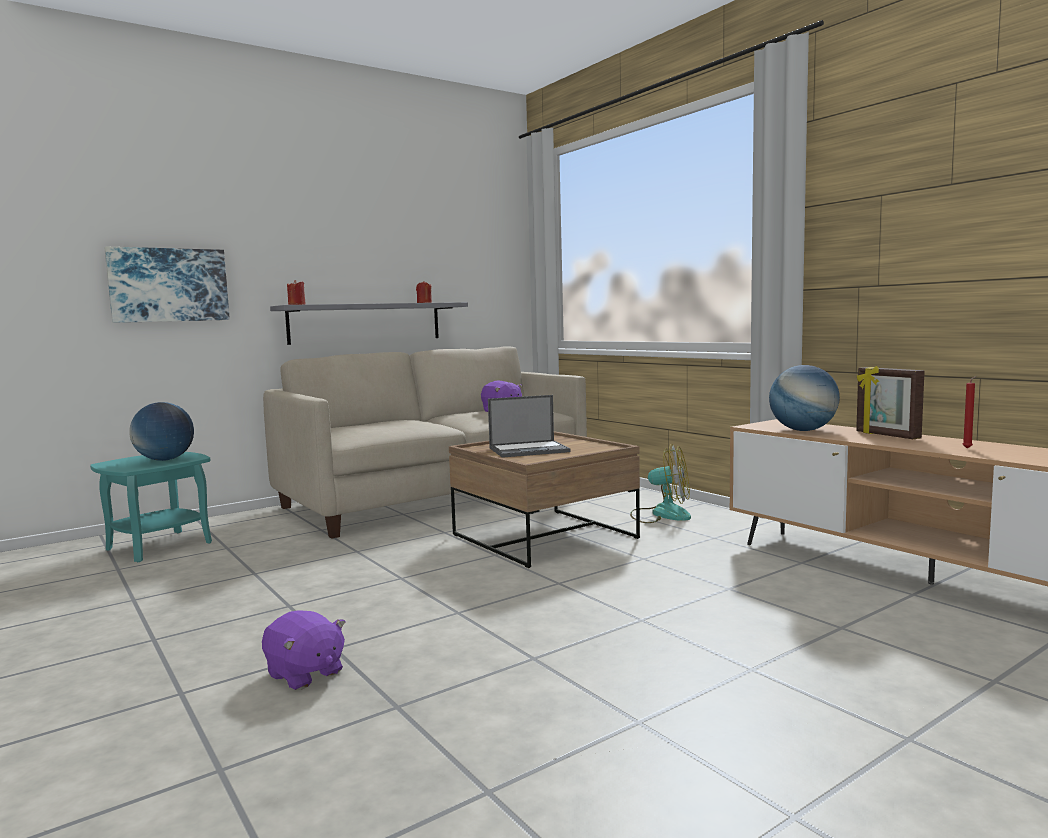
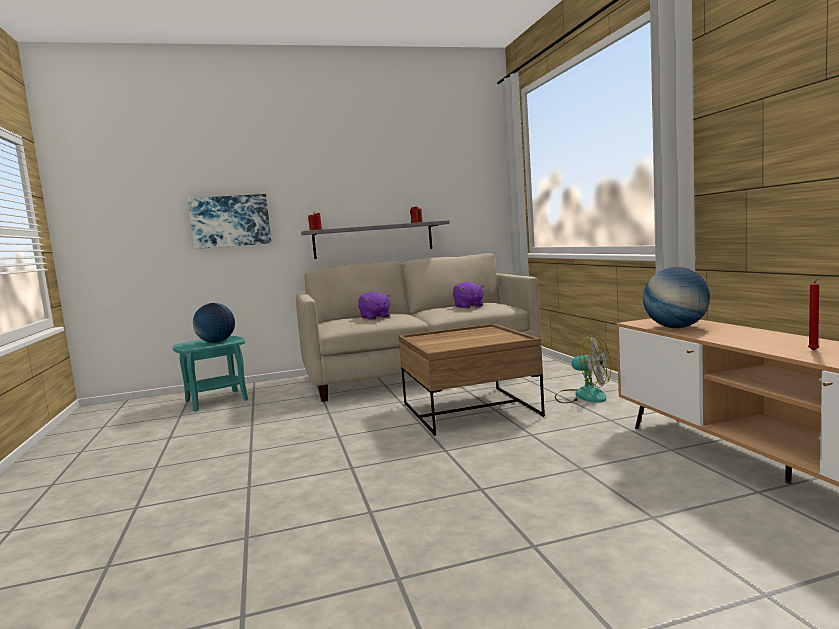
camera: 20 degrees right, 0 degrees up
purple plush toy [262,610,346,690] -> purple plush toy moved to [358,292,391,320]
laptop [488,395,571,458] -> none
picture frame [856,366,925,439] -> none

